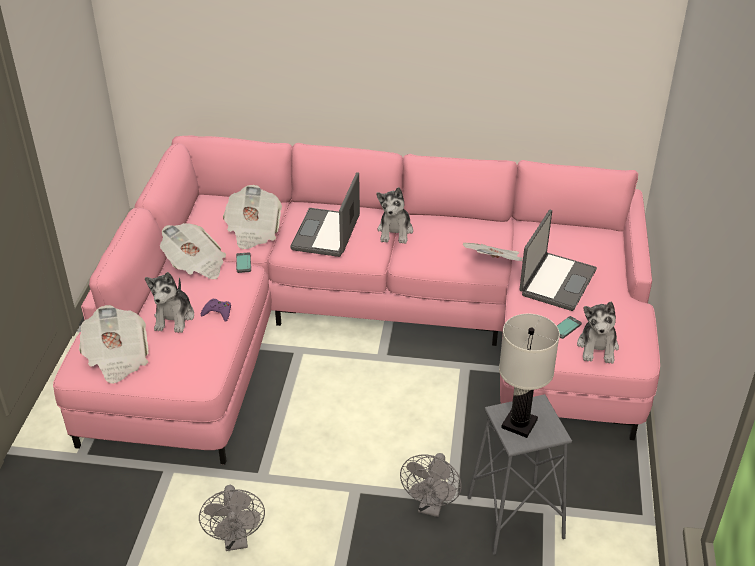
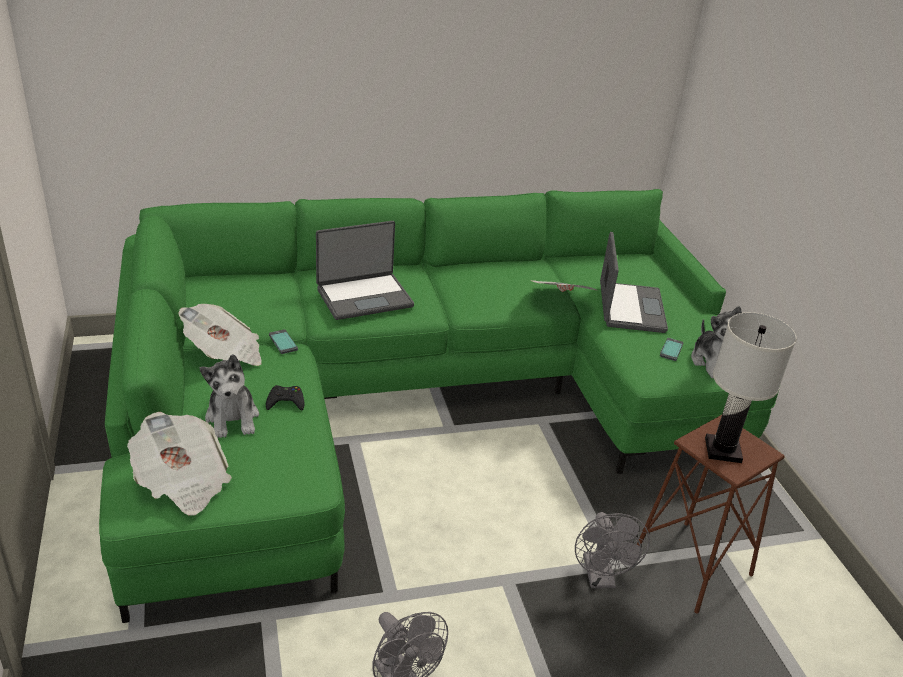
camera: 25 degrees left, 5 degrees down
pink sofa [53,135,660,464] -> green sofa [99,189,779,623]
purple game controller [201,298,231,322] -> black game controller [266,385,305,411]
newspaper [223,185,282,249] -> none
laptop [290,172,360,257] -> laptop turned 105 degrees counterclockwise [316,221,414,320]
plush toy [376,187,413,244] -> none
grey stool [467,394,572,555] -> brown stool [637,415,785,614]

